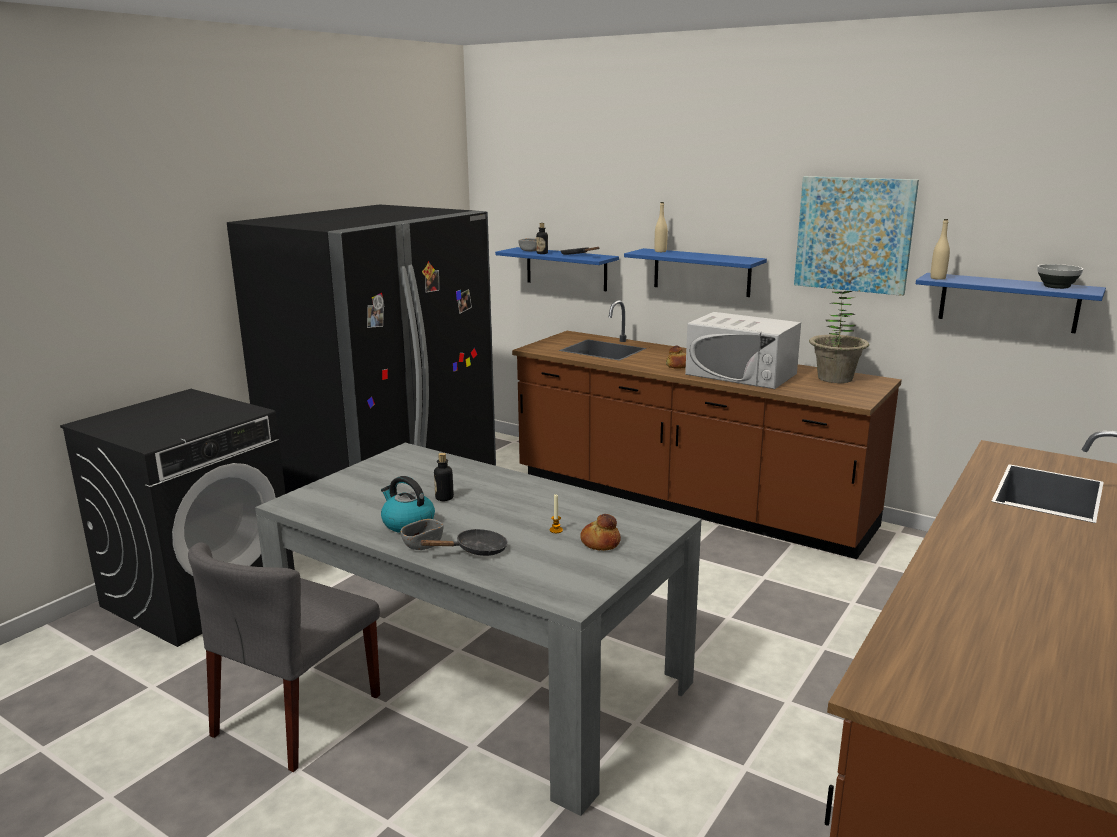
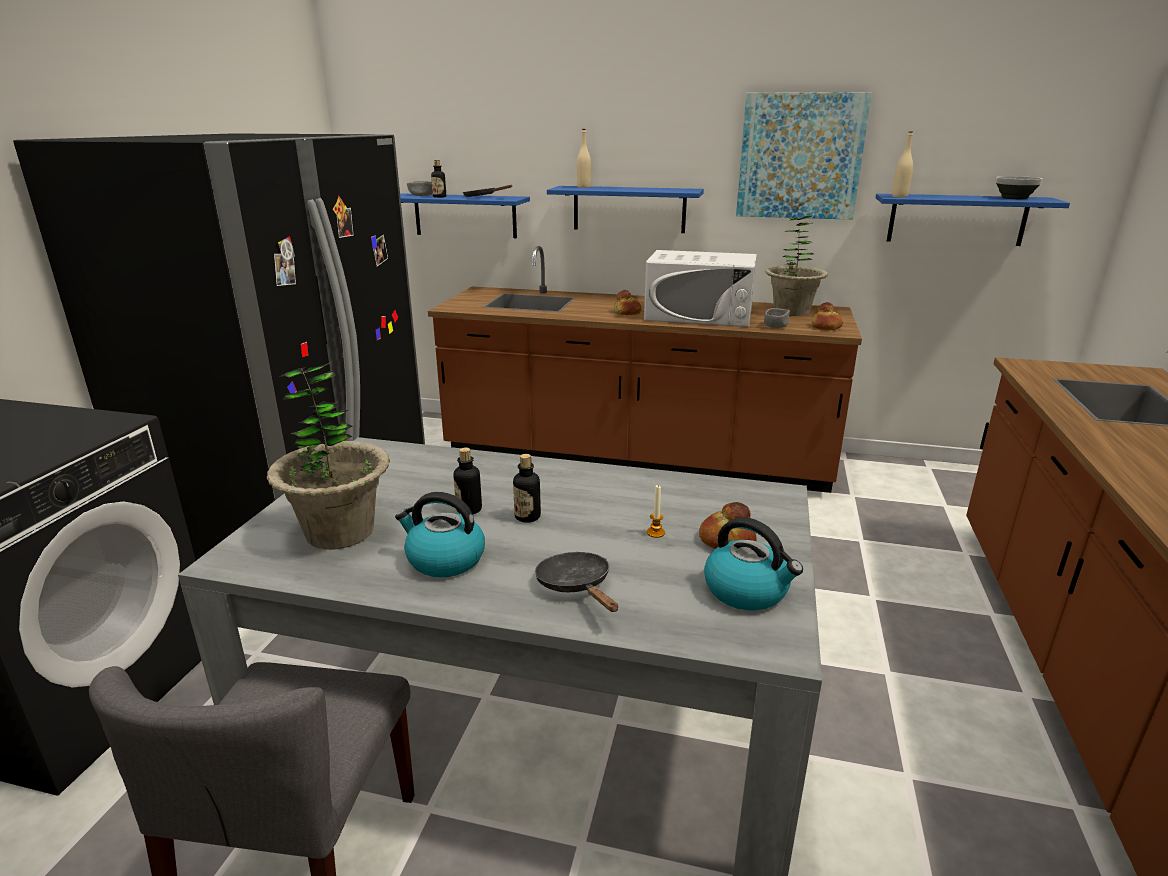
camera: 20 degrees left, 5 degrees up
grey bowl [400,519,444,550] -> grey bowl moved to [764,308,790,328]
black frying pan [419,529,508,556] -> black frying pan turned 75 degrees counterclockwise [535,552,618,612]
none -> potted plant [267,362,390,550]
none -> bottle [513,454,541,523]
none -> kettle [704,517,803,611]
none -> bread [812,302,843,330]

